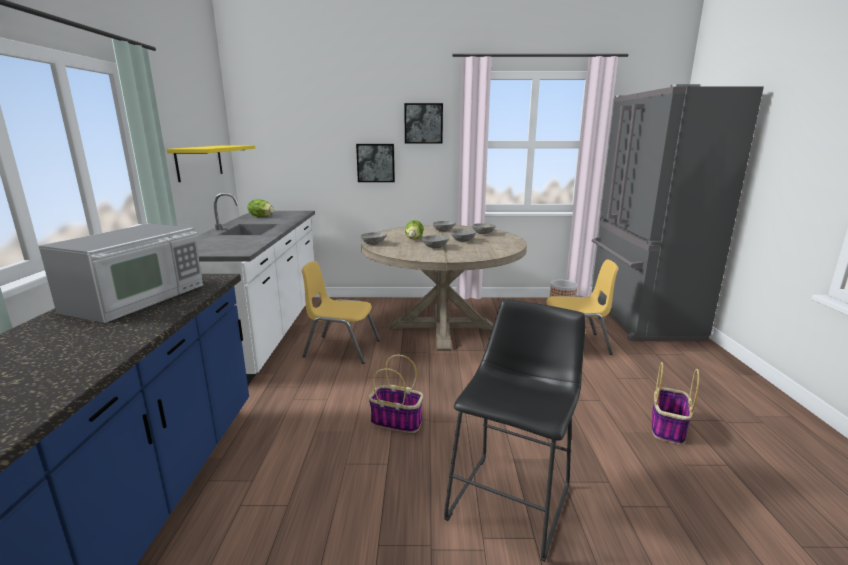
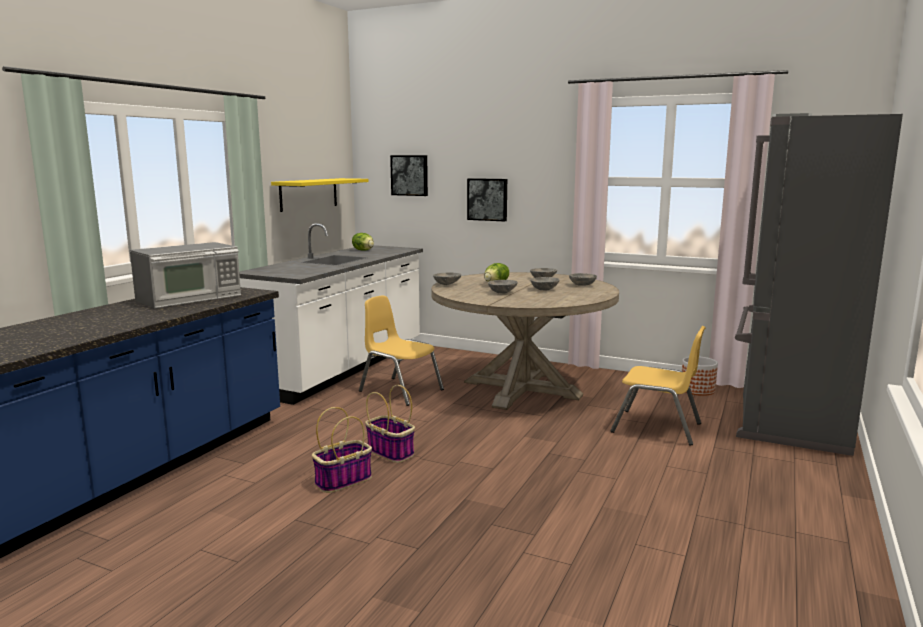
camera: 25 degrees right, 5 degrees down
picture [404,103,443,144] -> picture moved to [390,155,428,196]
black stool [444,299,586,562] -> none
basket [652,362,699,445] -> basket moved to [312,407,372,493]

